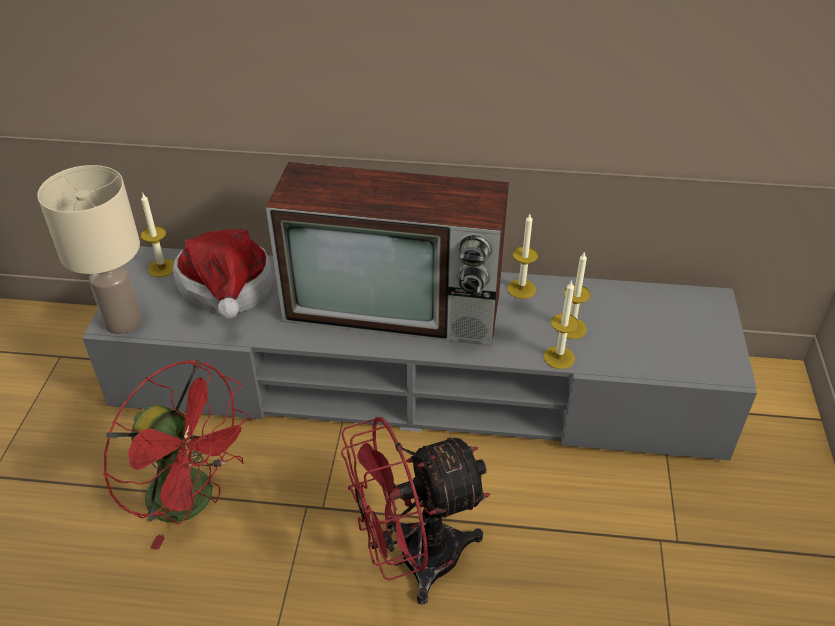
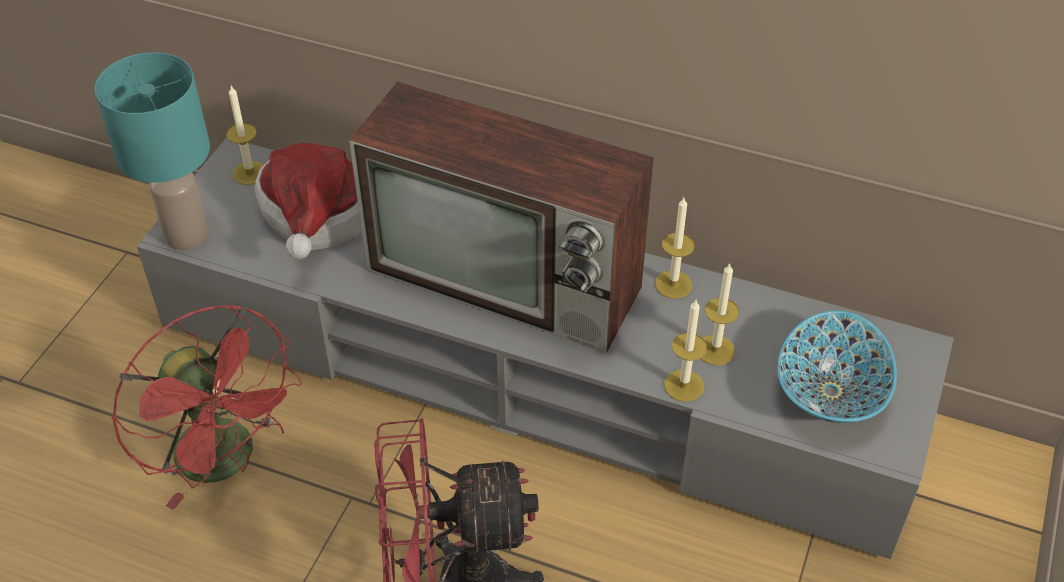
camera: 15 degrees right, 5 degrees up
beige table lamp [37,165,142,334] -> turquoise table lamp [95,52,210,250]
none -> bowl [777,311,897,423]

